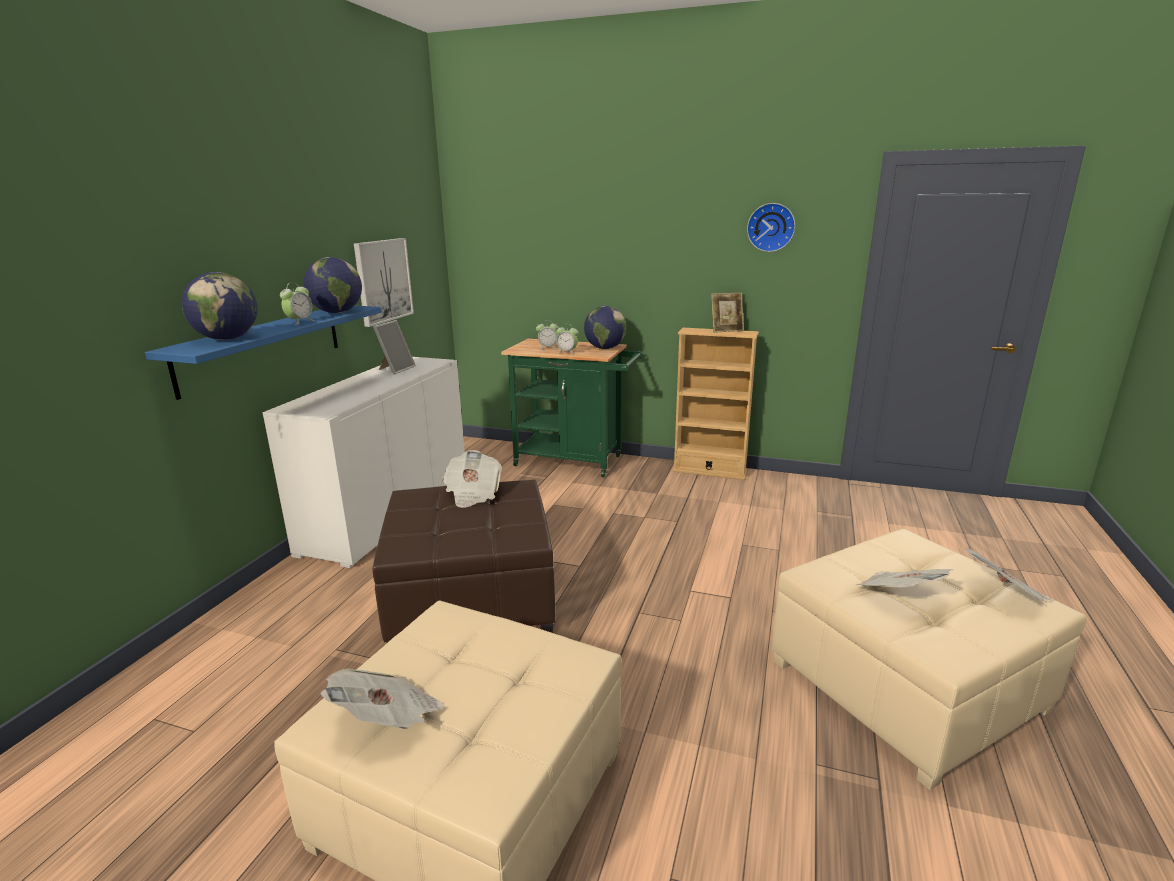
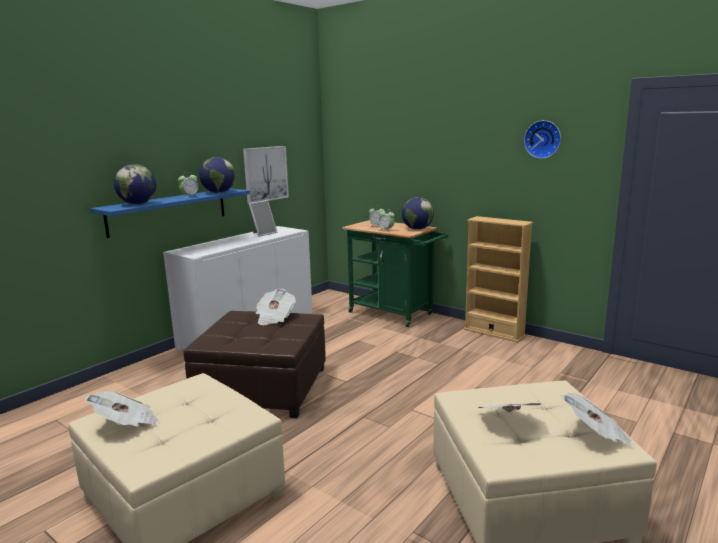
camera: 20 degrees right, 5 degrees down
picture frame [711,293,744,333] -> none

